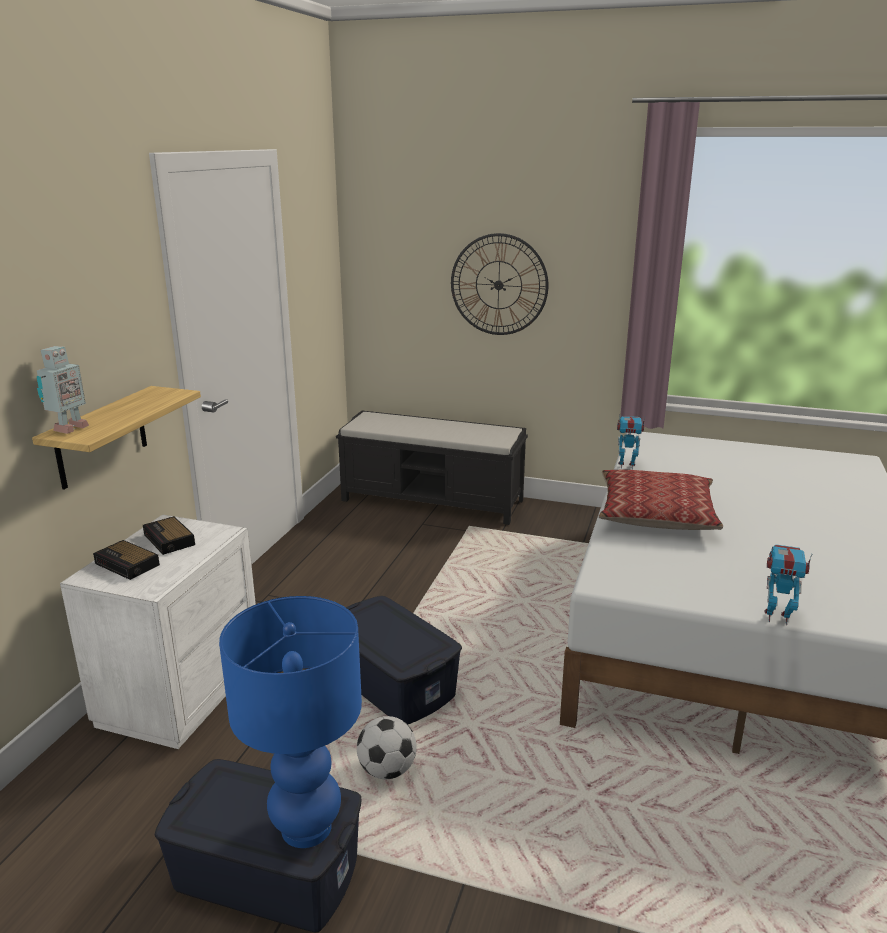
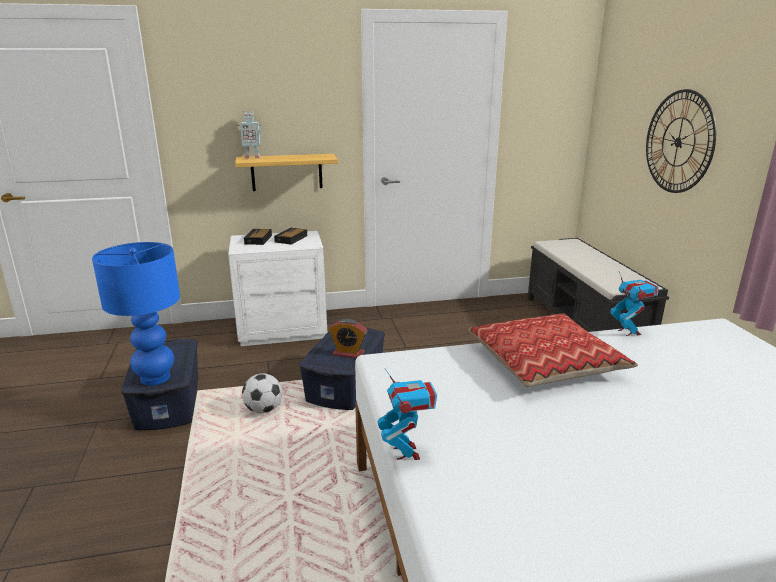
camera: 60 degrees right, 0 degrees up
none -> alarm clock [329,319,367,358]

